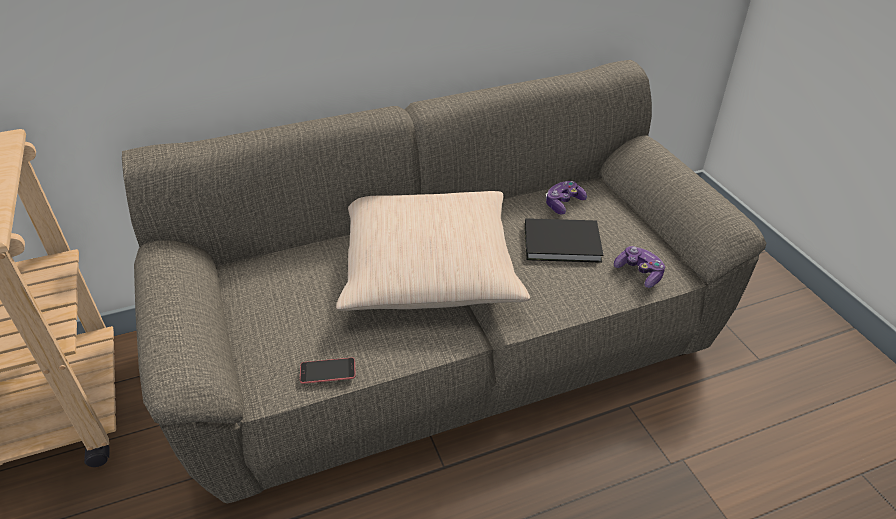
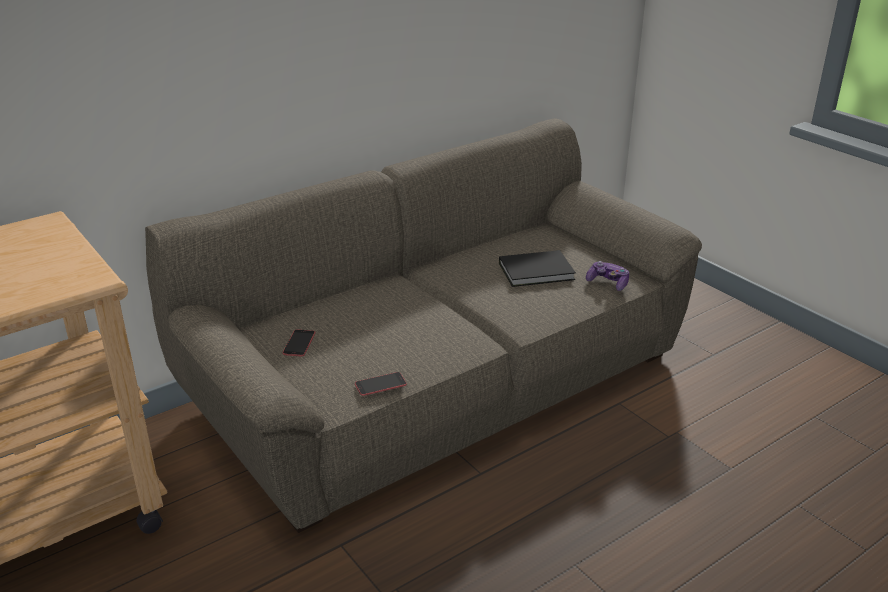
camera: 15 degrees left, 10 degrees down
beige pillow [336,191,530,311] -> none
game controller [546,181,587,215] -> none
none -> phone [283,329,315,356]

